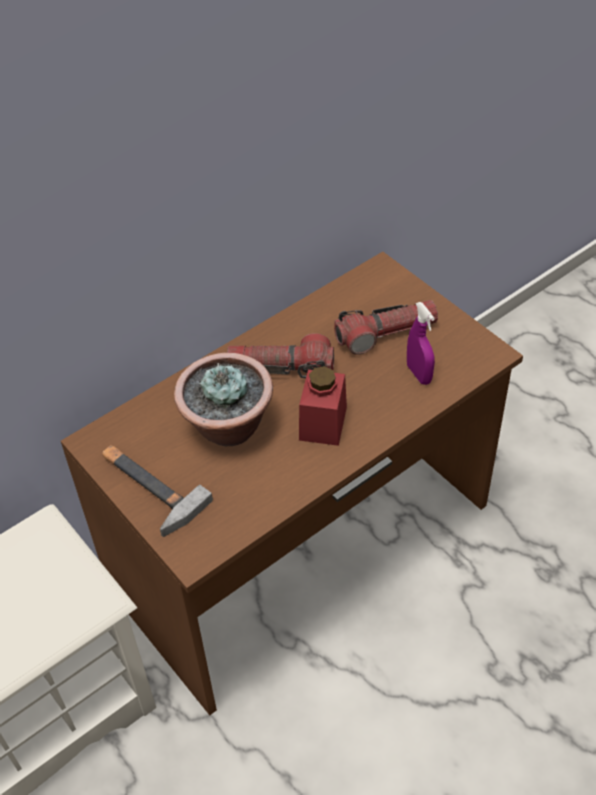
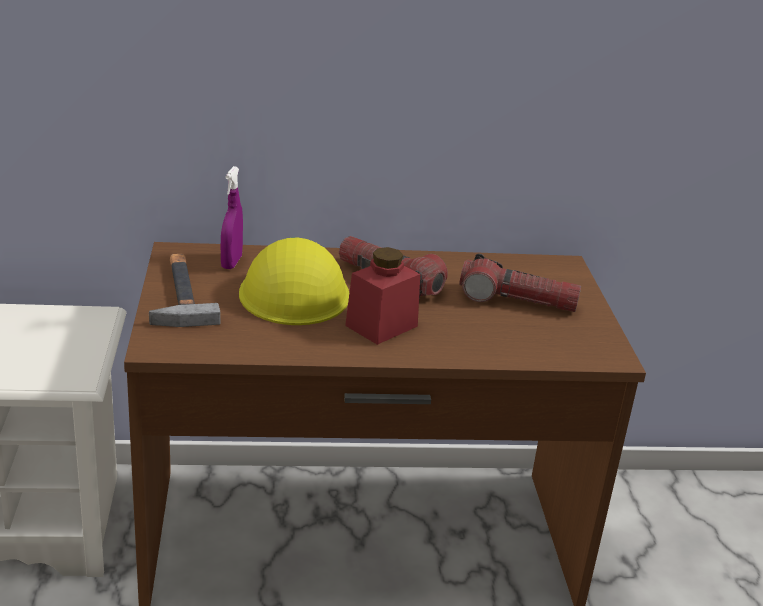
camera: 30 degrees right, 20 degrees down
potted plant [174,353,273,446] -> yellow hard hat [239,237,349,325]
purple spray bottle [407,302,435,385] -> purple spray bottle moved to [221,166,243,269]

